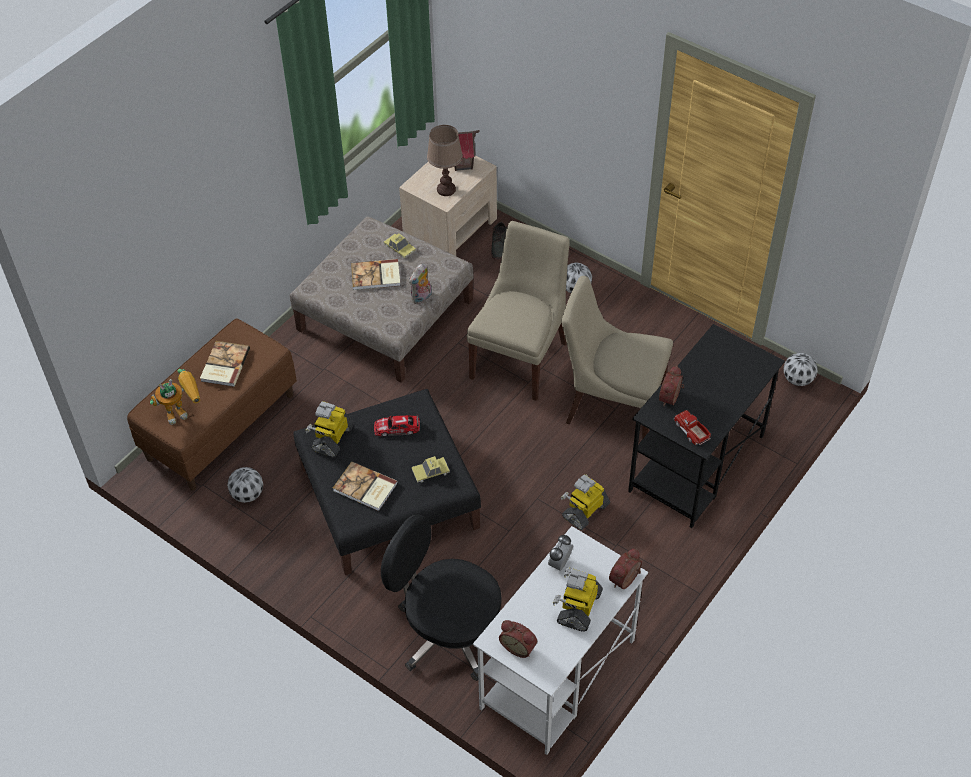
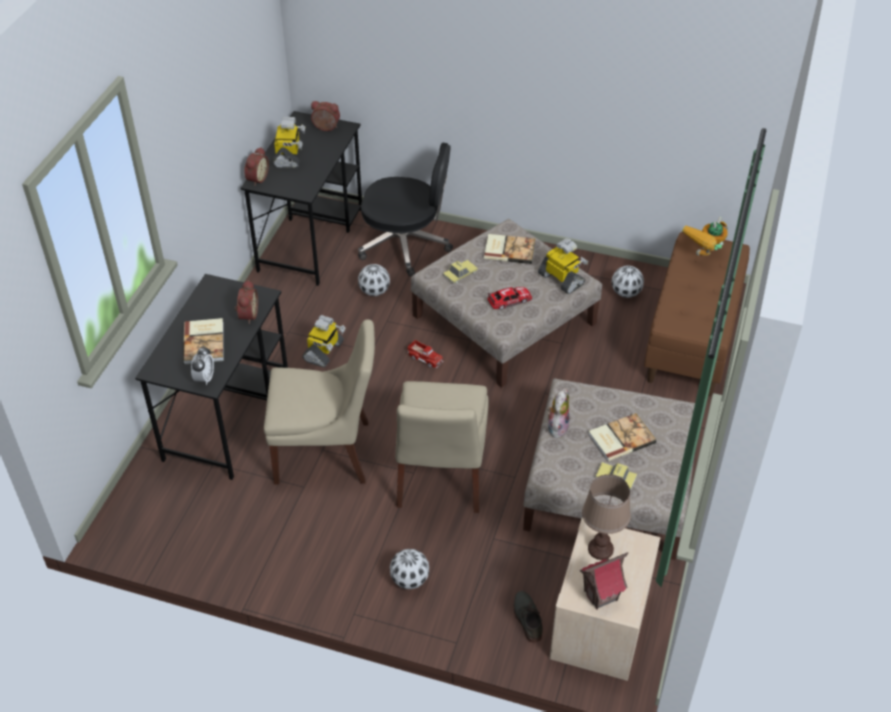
camera: 160 degrees right, 5 degrees down
book [200,341,250,387] -> book moved to [183,318,224,364]
black ottoman [293,389,481,575] -> beige ottoman [411,219,602,387]
toy robot [305,401,354,458] -> toy robot turned 45 degrees counterclockwise [538,238,588,294]
white desk [473,526,648,755] -> black desk [241,111,362,286]
alarm clock [548,535,573,571] -> alarm clock moved to [191,346,214,385]
toy truck [673,410,711,445] -> toy truck moved to [407,340,444,368]
football [783,353,818,386] -> football moved to [358,264,390,296]

